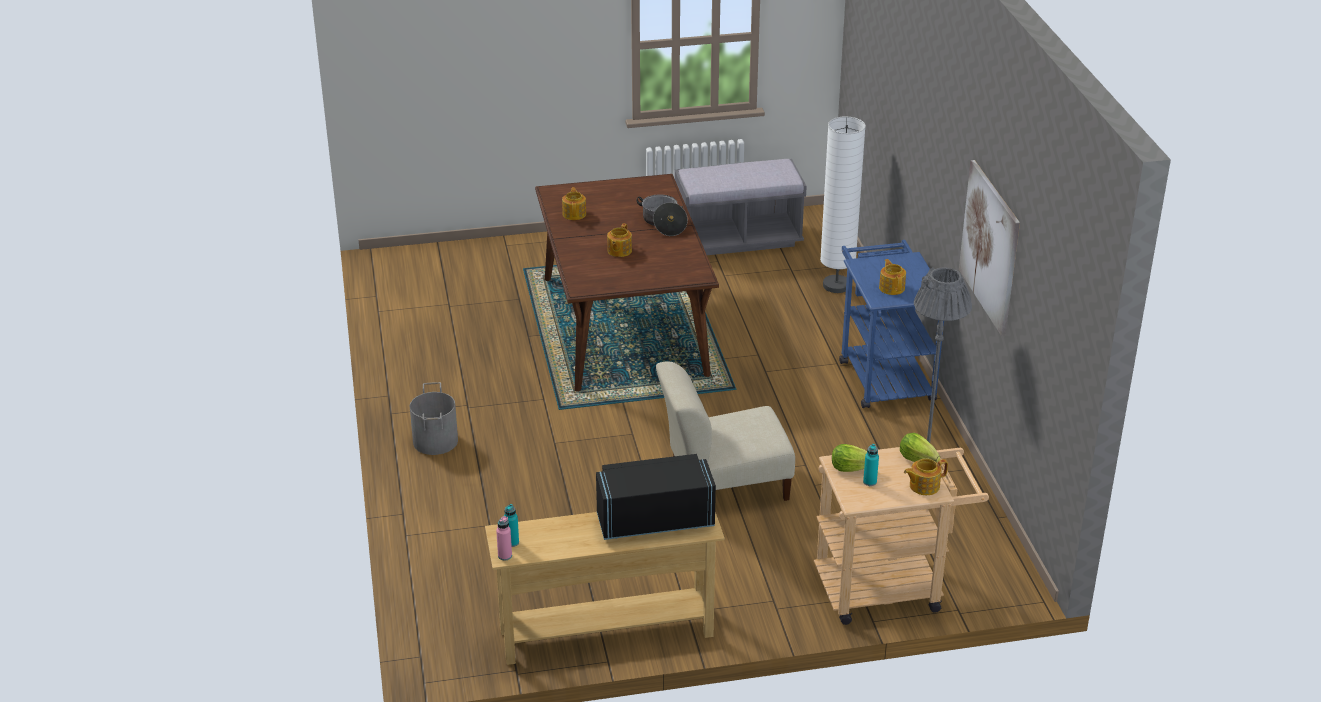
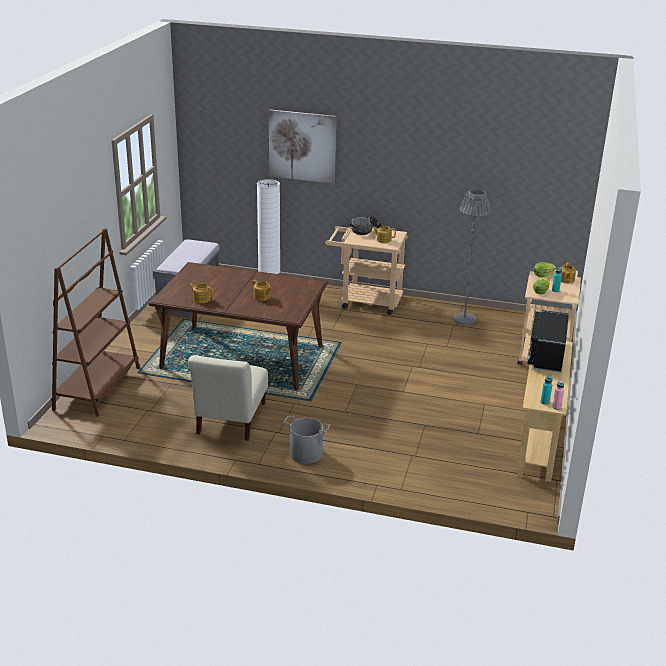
camera: 65 degrees left, 5 degrees down
cooking pot [636,194,688,236] -> cooking pot moved to [350,216,382,235]
beige chair [656,361,795,501] -> beige chair moved to [188,355,268,441]
blue cart [839,240,944,408] -> beige cart [325,226,408,315]
picture [959,160,1020,336] -> picture moved to [269,109,336,184]
none -> brown bookcase [51,228,140,417]

